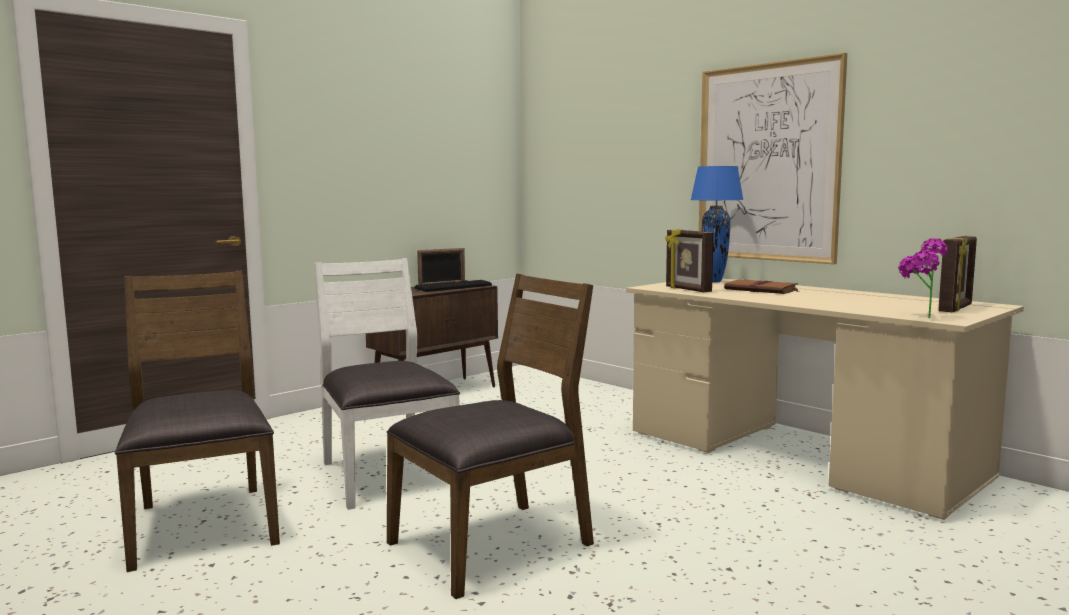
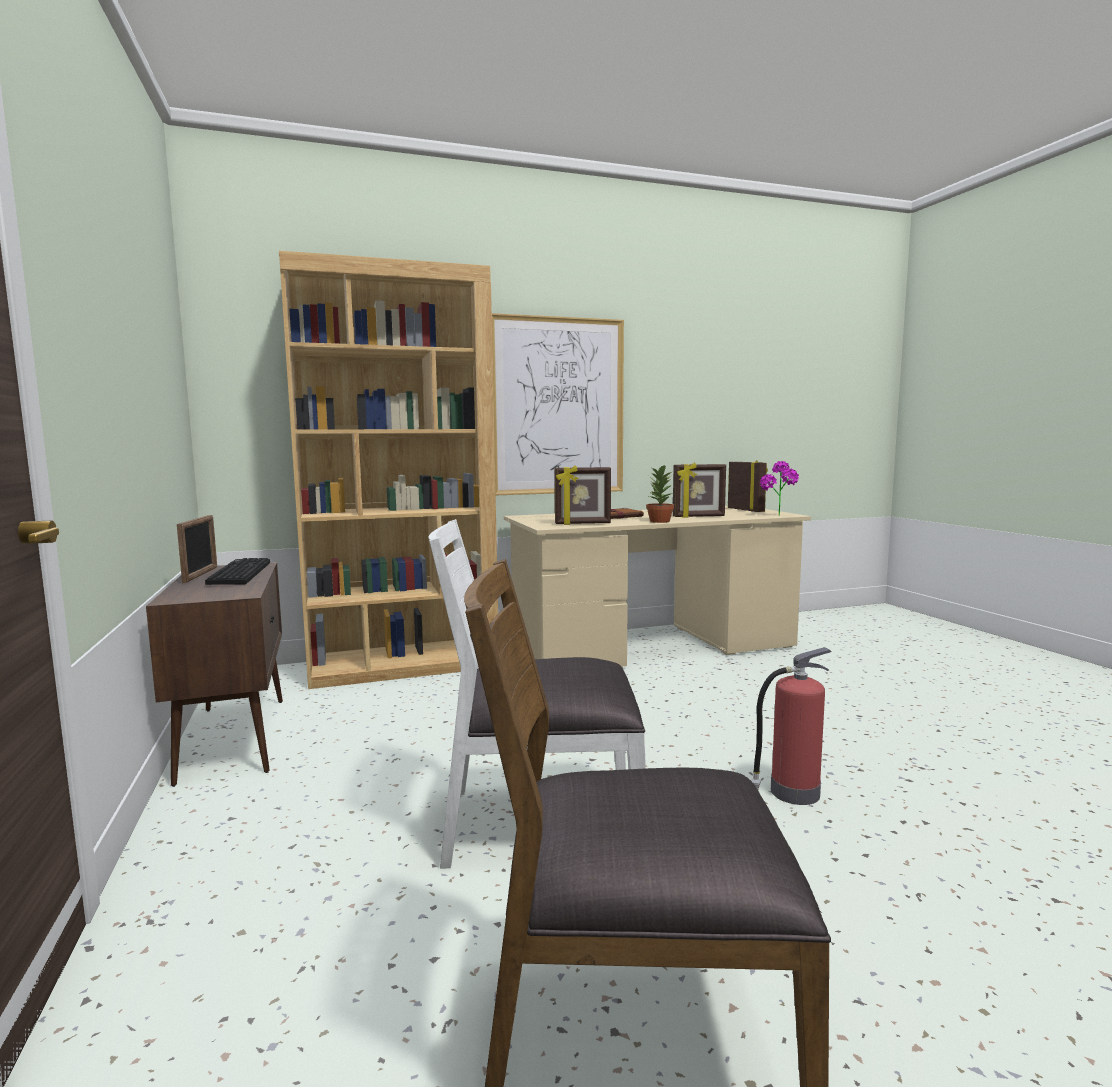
camera: 65 degrees left, 0 degrees up
brown chair [387,273,594,599] -> fire extinguisher [751,647,831,805]
blue table lamp [690,166,744,282] -> none
none -> brown bookcase [279,250,498,689]
none -> potted plant [646,464,674,523]
none -> picture frame [673,463,726,518]

